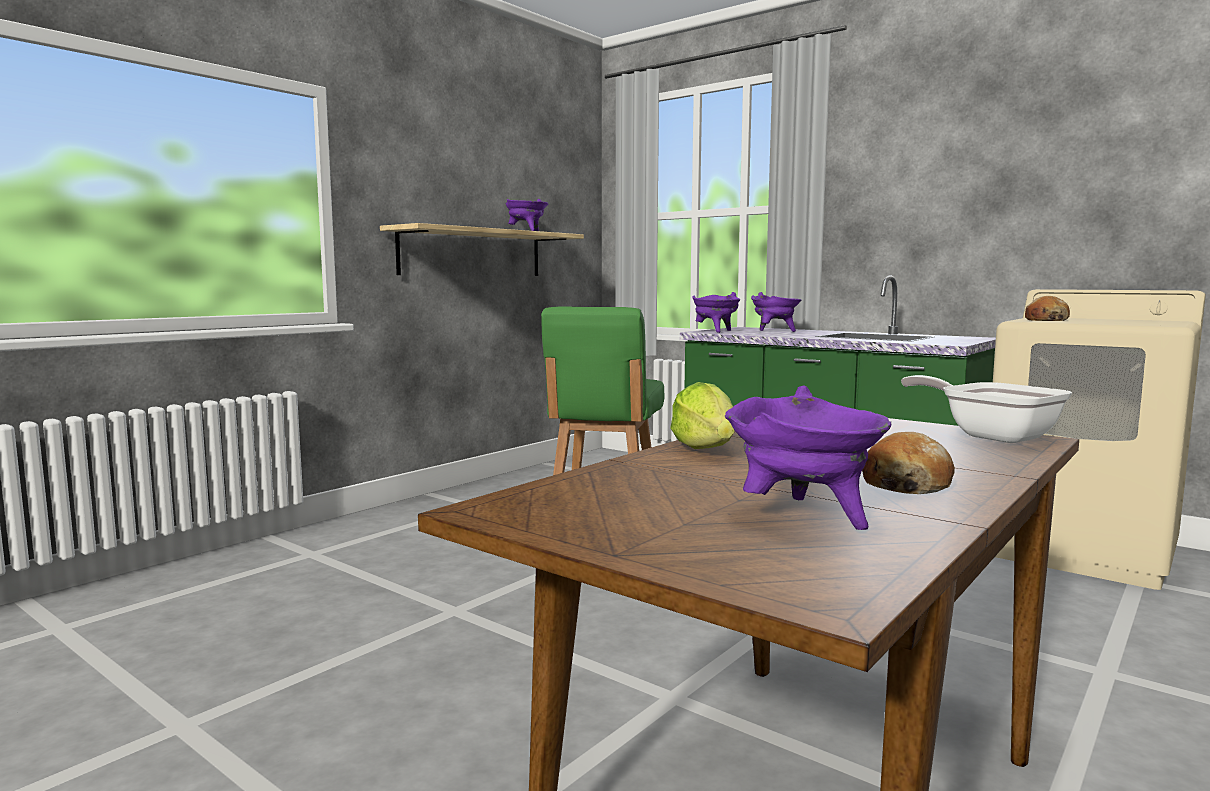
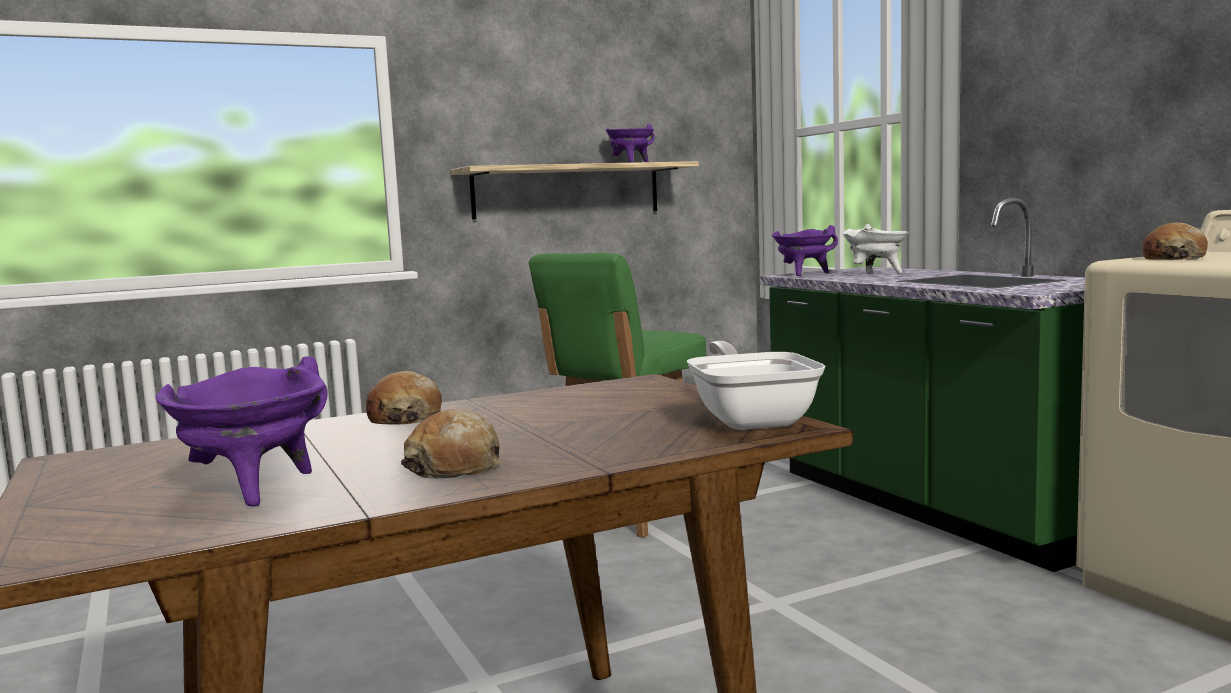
camera: 25 degrees right, 0 degrees up
lettuce [670,382,735,449] -> bread [366,371,442,424]
purple cooking pot [751,292,801,332] -> white cooking pot [842,224,909,274]

